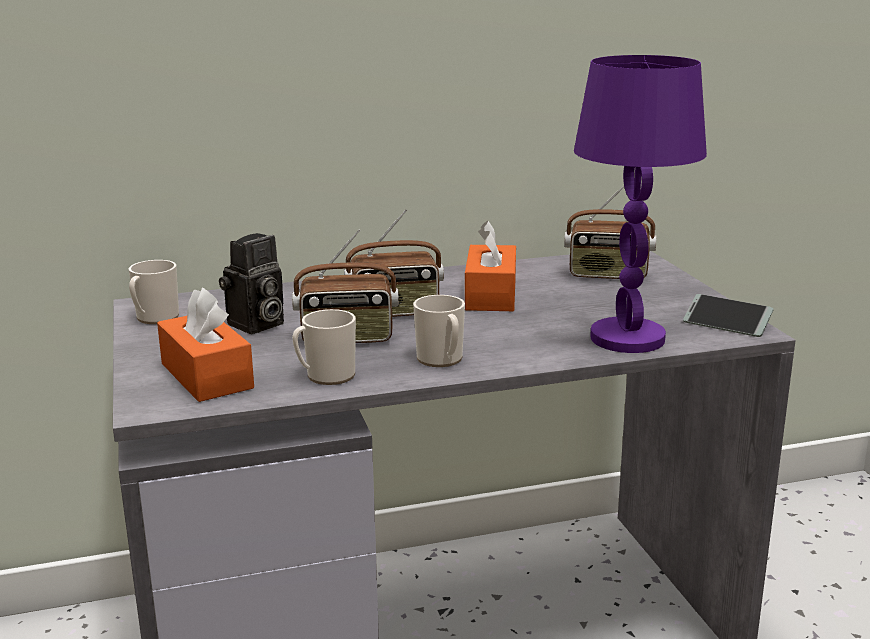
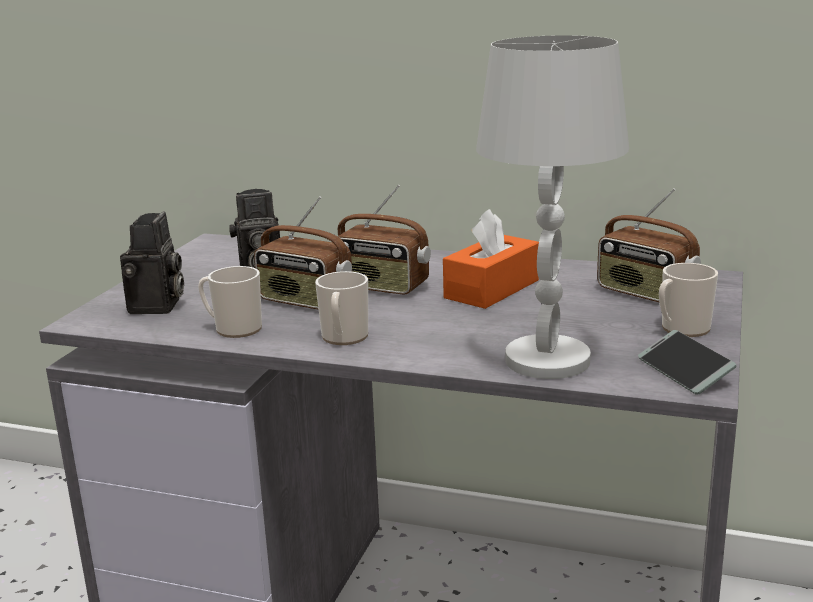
camera: 35 degrees right, 0 degrees up
mug [129,260,179,324] -> mug moved to [659,263,718,337]
orange tissue box [157,288,254,402] -> camera [120,211,184,314]
purple table lamp [574,55,707,353] -> white table lamp [476,35,629,379]

